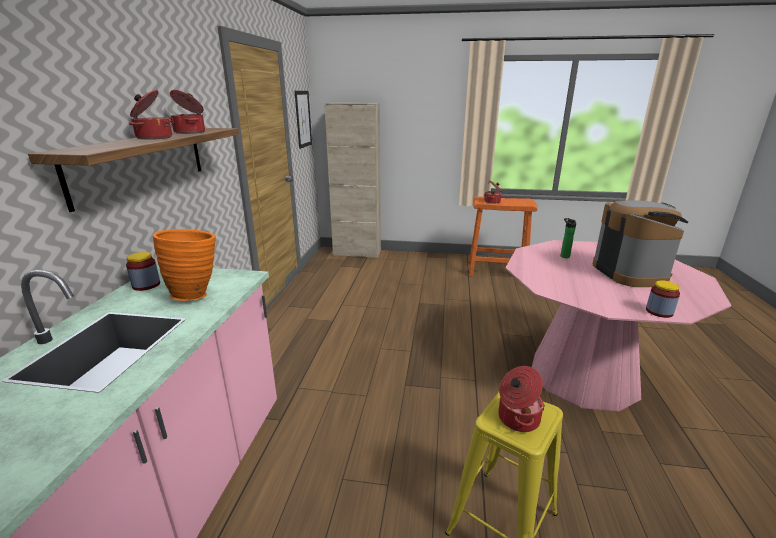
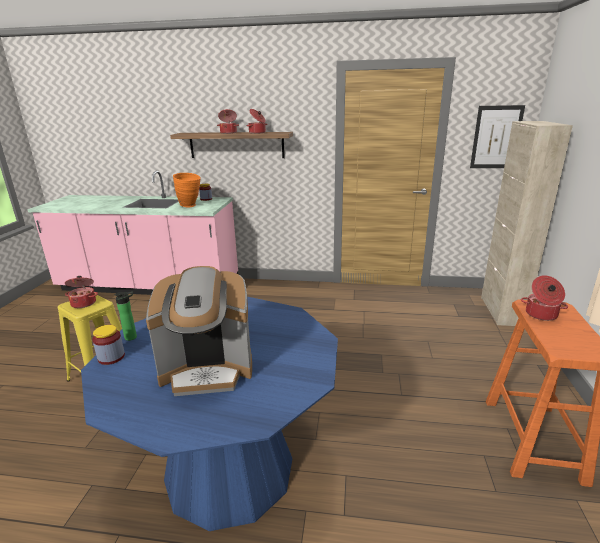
camera: 90 degrees right, 0 degrees up
pink dining table [505,240,731,411] -> blue dining table [81,297,338,531]
bottle [561,218,576,258] -> bottle moved to [114,291,137,341]

